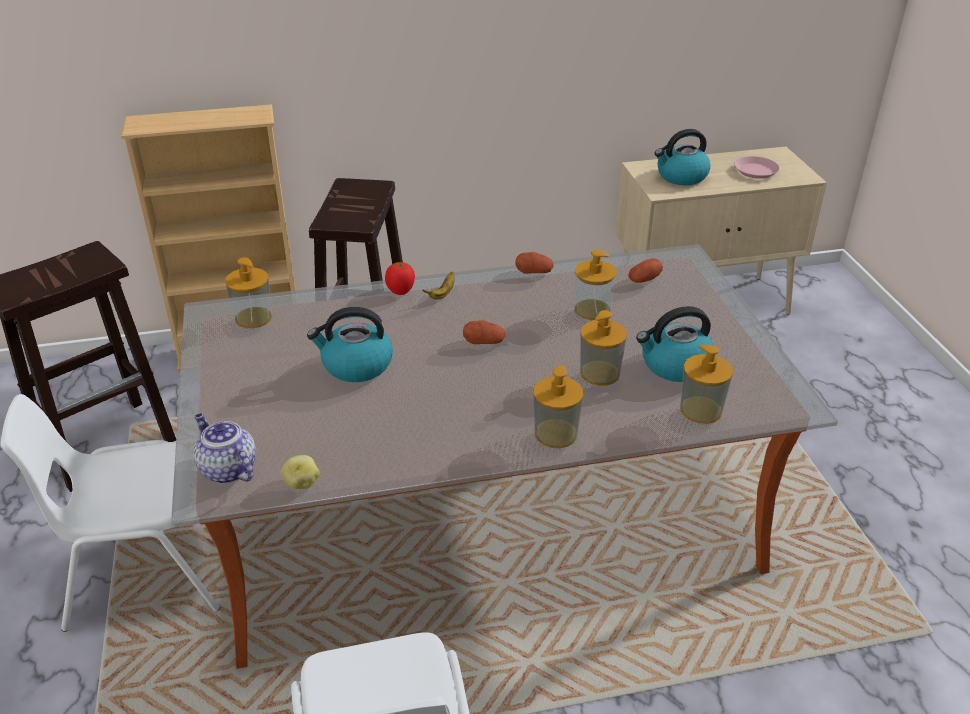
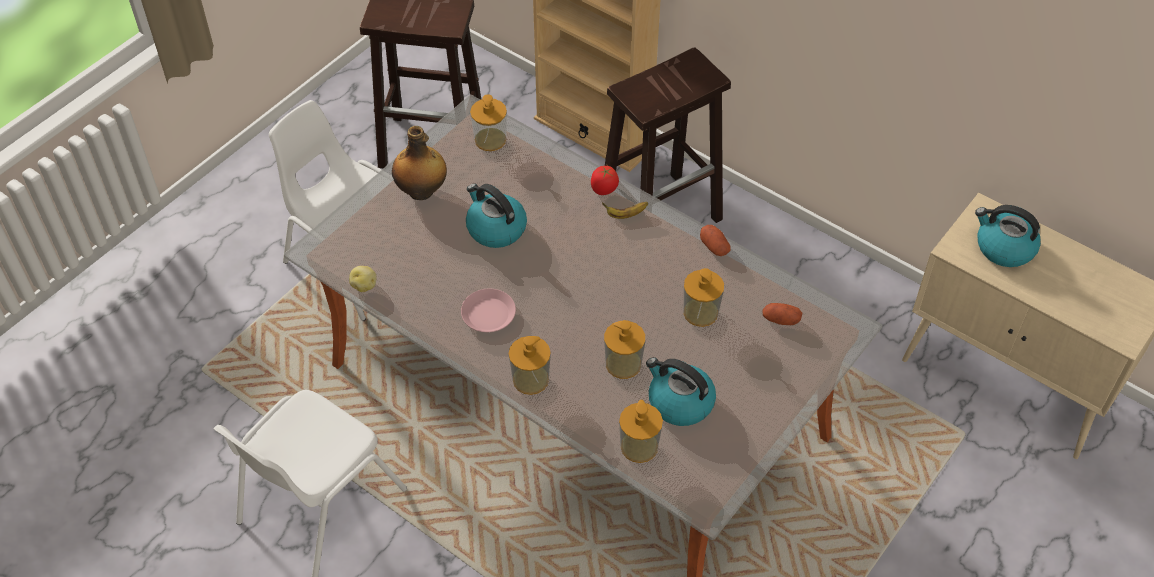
camera: 50 degrees right, 15 degrees up
teapot [194,413,256,484] -> none
potato [463,320,505,344] -> none
pink plate [734,156,780,179] -> pink plate moved to [461,289,516,332]
none -> bottle [392,126,447,200]

